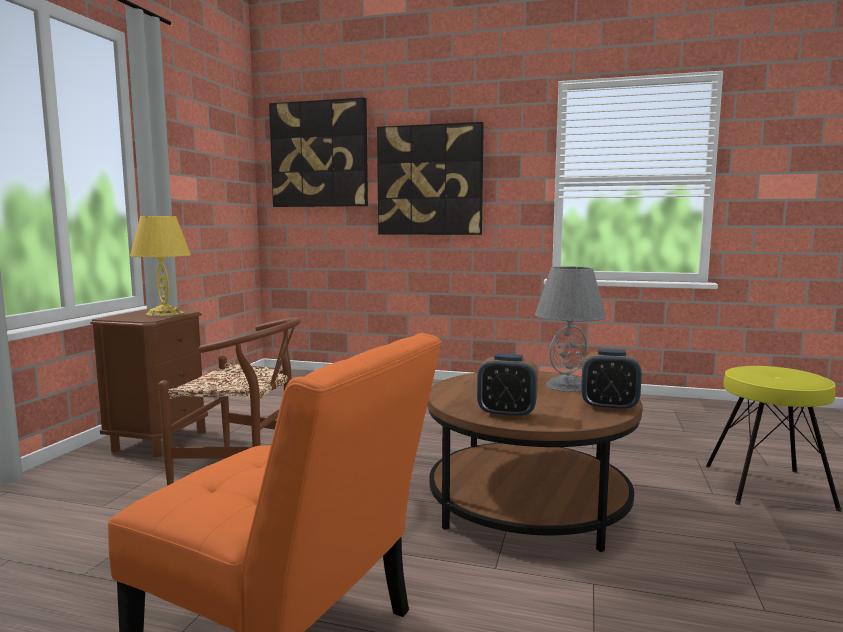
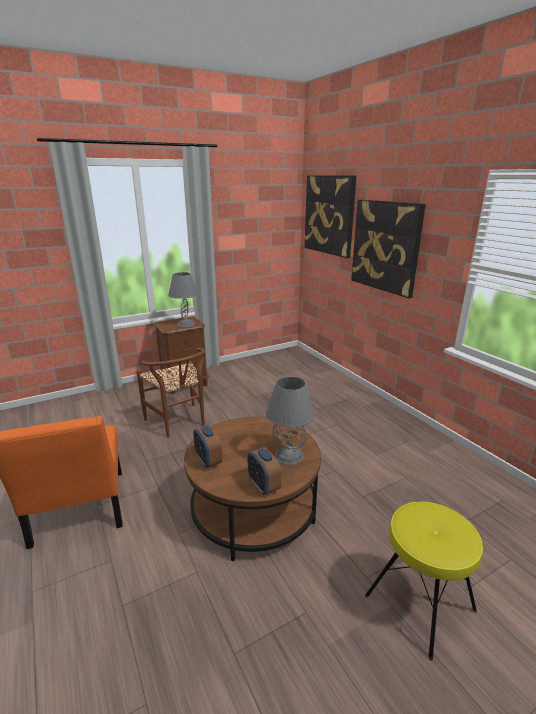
camera: 45 degrees right, 15 degrees up
yellow table lamp [130,216,191,316] -> grey table lamp [168,272,198,327]

